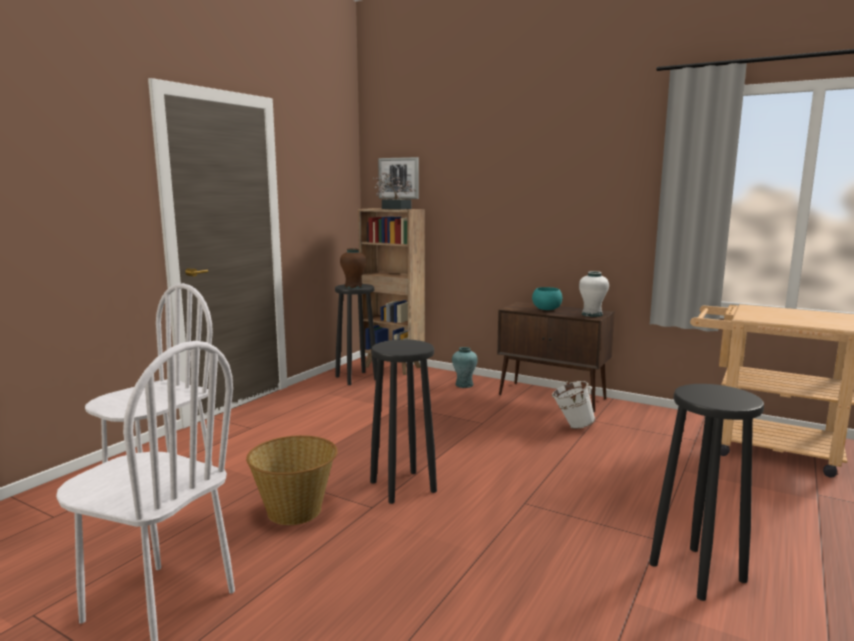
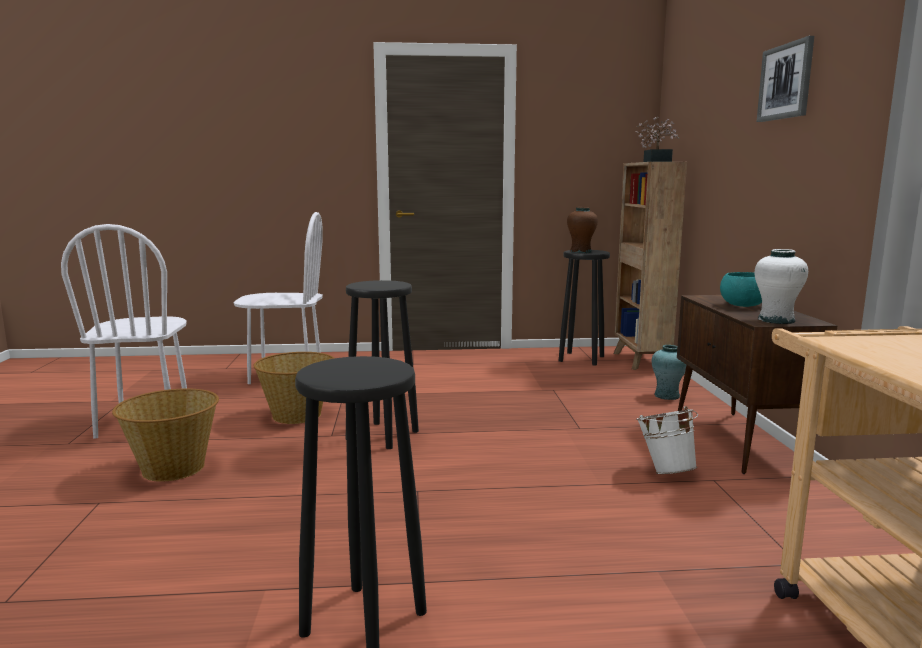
camera: 55 degrees right, 0 degrees up
picture [378,157,419,199] -> picture moved to [757,36,814,122]
none -> basket [112,388,219,482]

